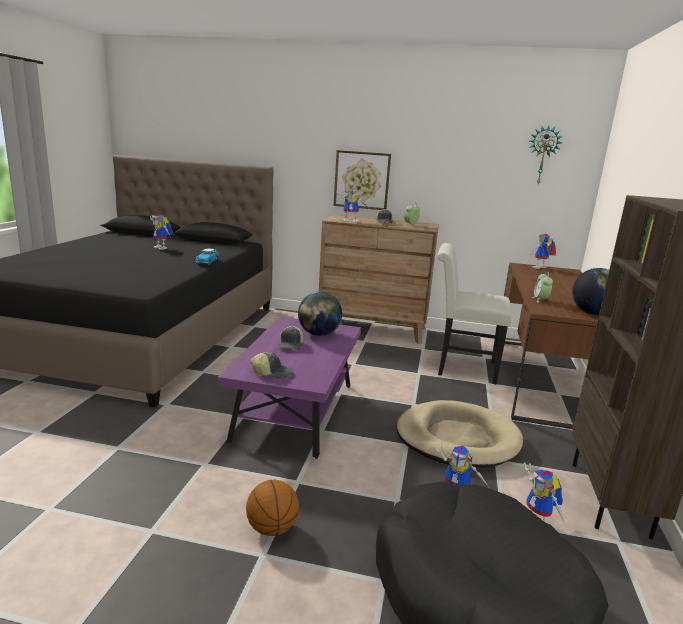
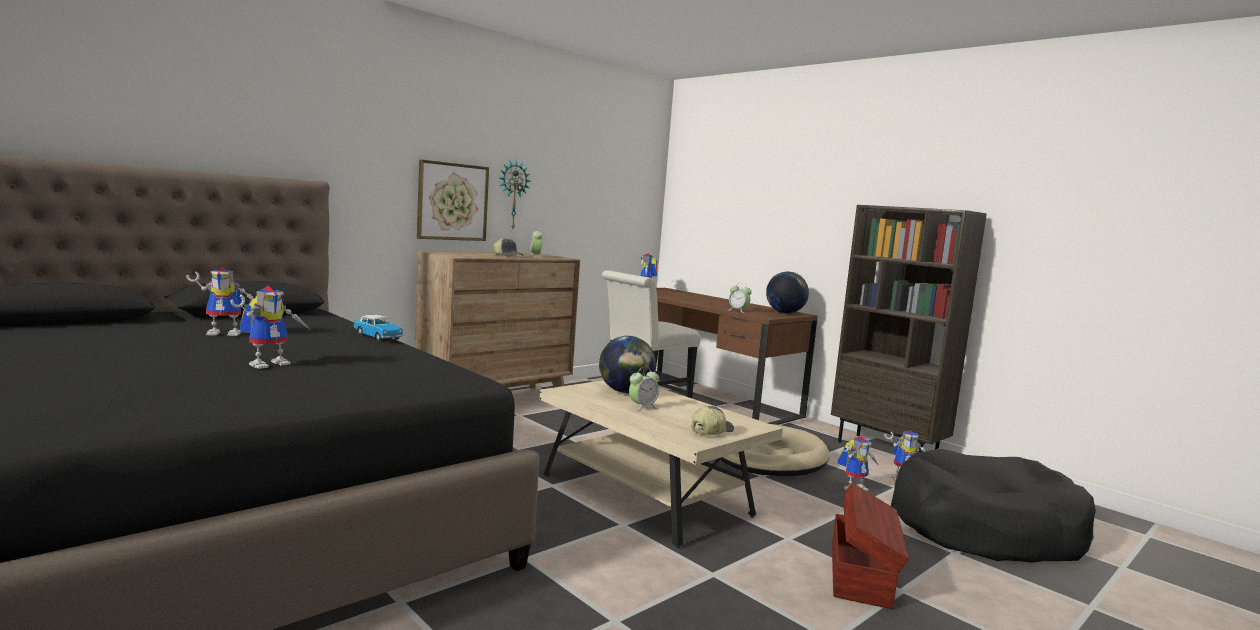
camera: 55 degrees left, 10 degrees down
purple coffee table [218,317,361,459] -> beige coffee table [540,380,783,548]
basketball [246,480,299,536] -> brown storage box [832,483,909,609]
cap [279,326,303,350] -> alarm clock [629,367,659,411]
toy robot [336,189,368,223] -> toy robot moved to [230,286,309,369]
wall clock [530,125,563,184] -> wall clock moved to [500,160,531,229]

